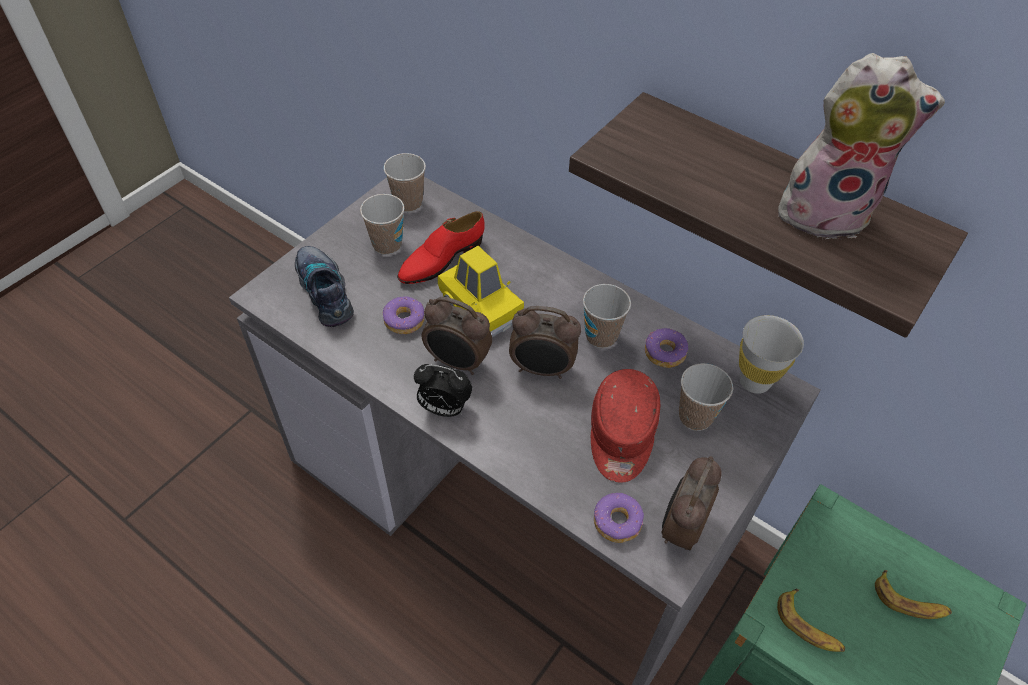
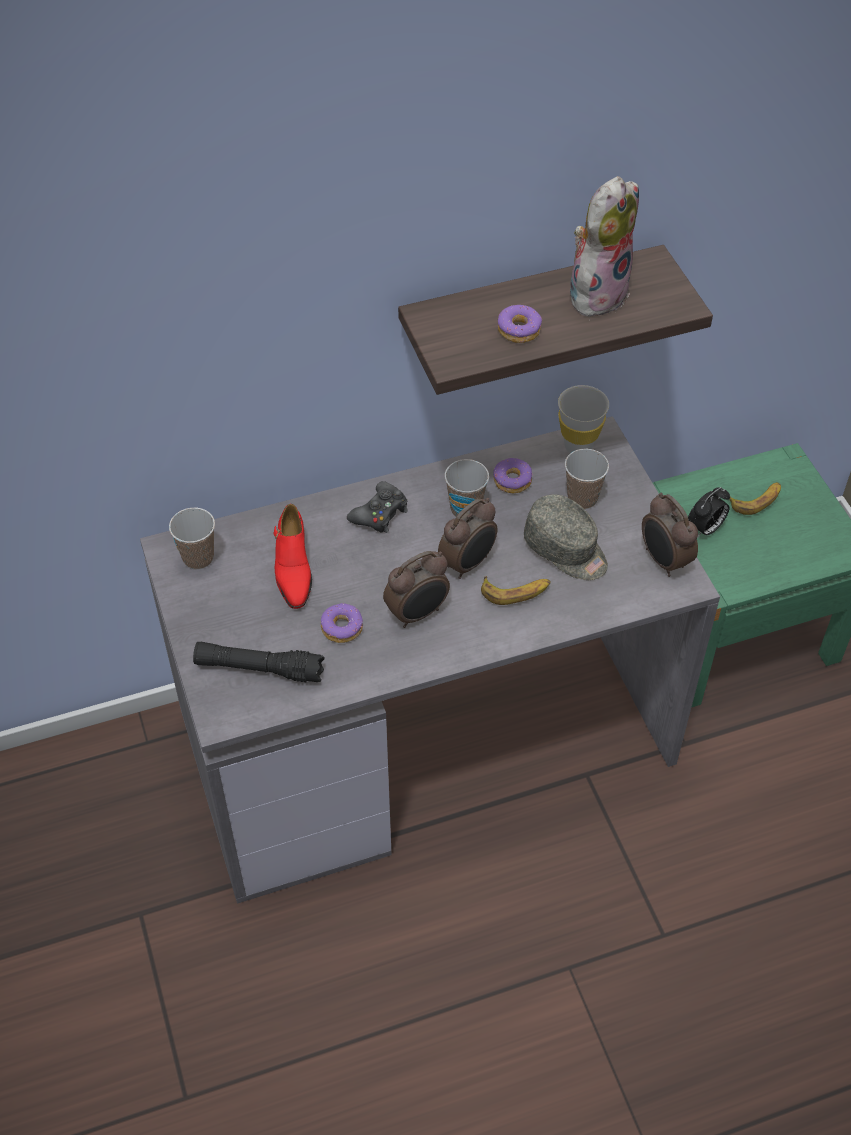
camera: 55 degrees left, 0 degrees up
shoe [295,246,354,327] -> black flashlight [193,642,325,682]
cup [360,194,405,255] -> none
alarm clock [414,364,472,417] -> alarm clock moved to [688,487,730,538]
yellow toy car [438,246,524,337] -> none
red cap [591,369,660,483] -> grey cap [524,494,608,580]
donut [594,493,644,543] -> donut moved to [498,305,542,343]
banana [777,589,845,652] -> banana moved to [481,576,551,605]
none -> black game controller [347,481,408,533]

